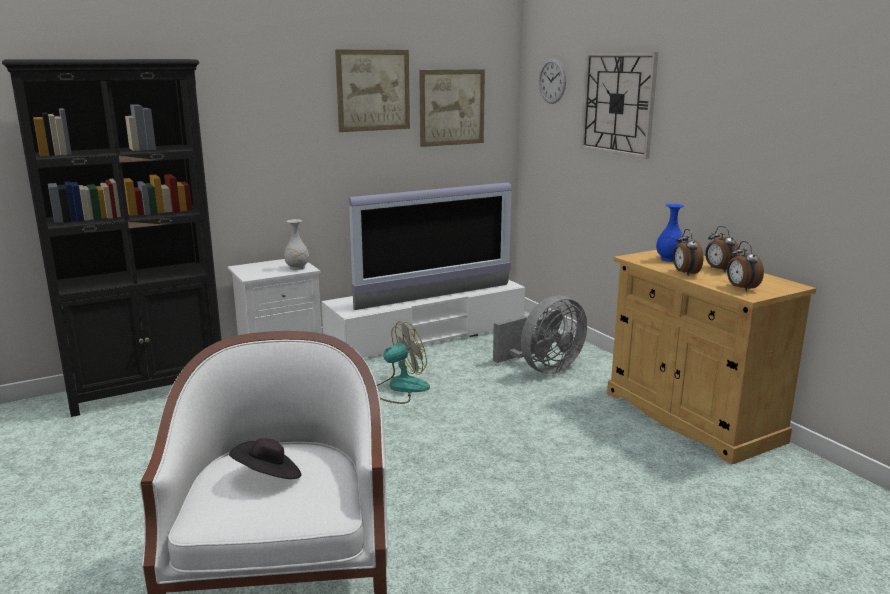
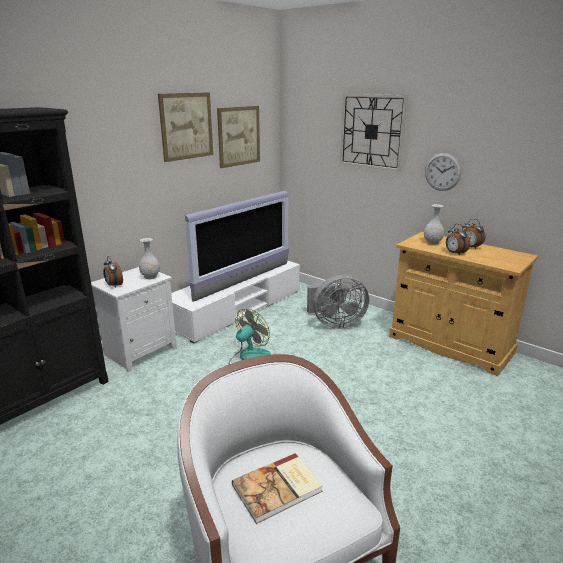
camera: 20 degrees left, 5 degrees up
black hat [229,438,302,479] -> book [232,453,323,524]
grey fan [493,295,587,374] -> grey fan turned 45 degrees clockwise [307,275,369,329]
wall clock [539,58,566,104] -> wall clock moved to [425,153,461,191]
blue vase [656,204,686,262] -> white vase [424,204,444,245]
alarm clock [727,241,764,291] -> alarm clock moved to [103,256,123,288]

